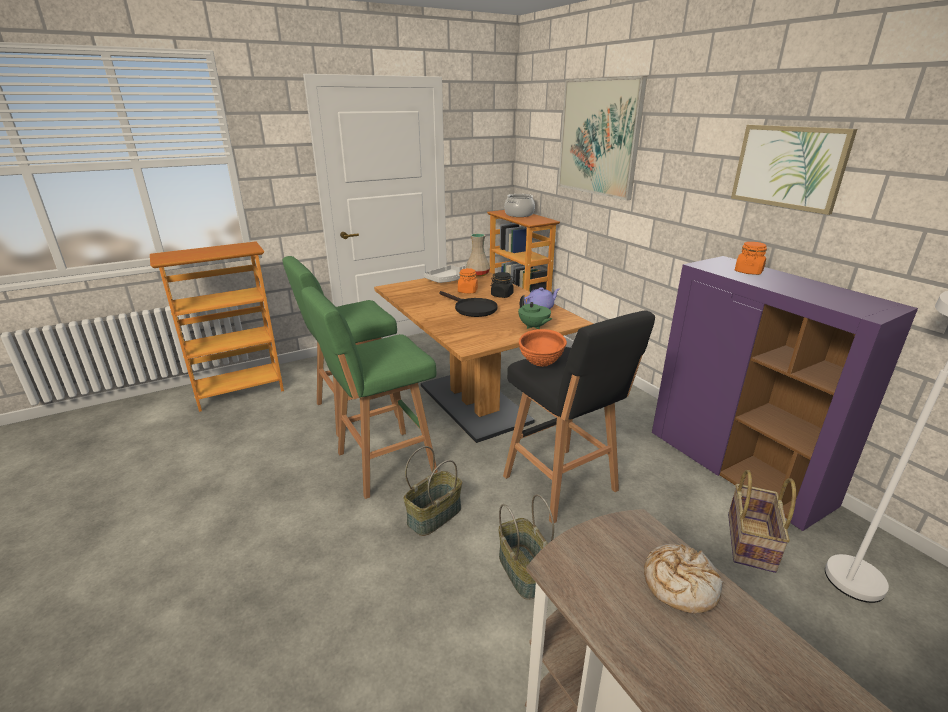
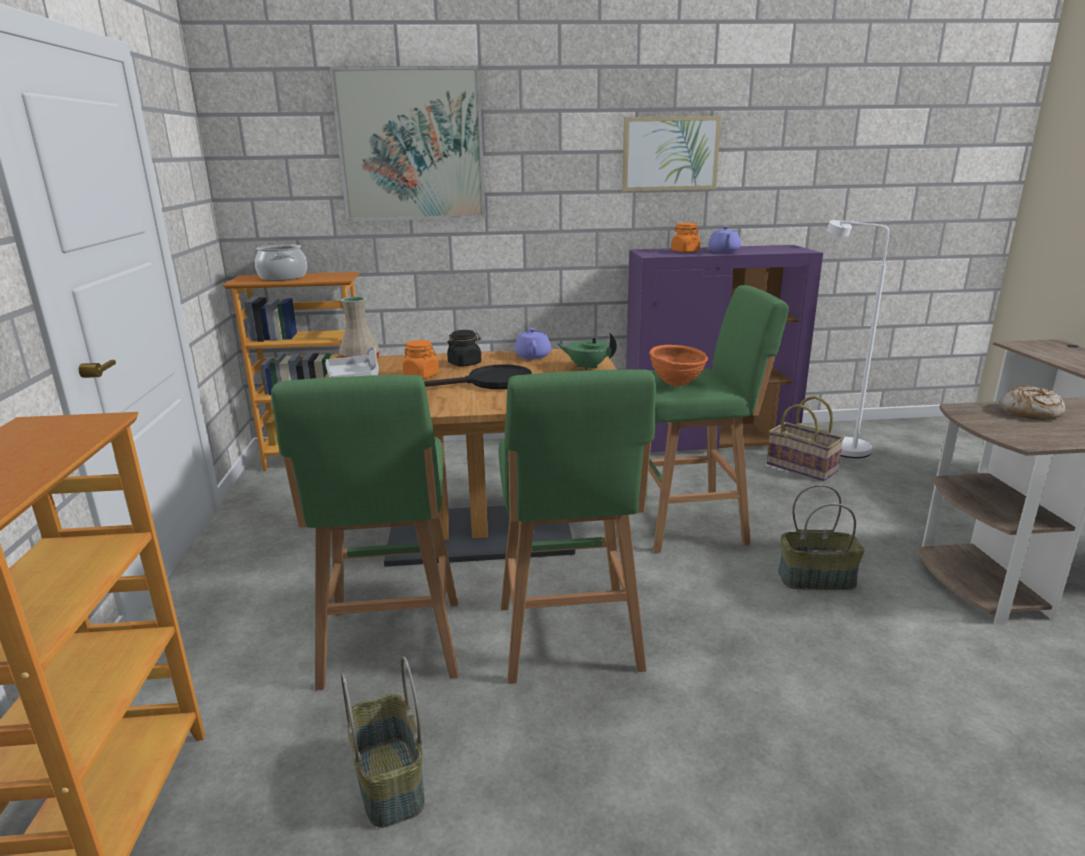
camera: 65 degrees left, 5 degrees down
basket [403,446,462,536] -> basket moved to [341,656,425,828]
black stool [503,310,655,523] -> green stool [649,285,789,553]
green teapot [518,295,552,329] -> green teapot turned 150 degrees counterclockwise [557,333,617,370]
none -> purple teapot [708,226,741,253]

